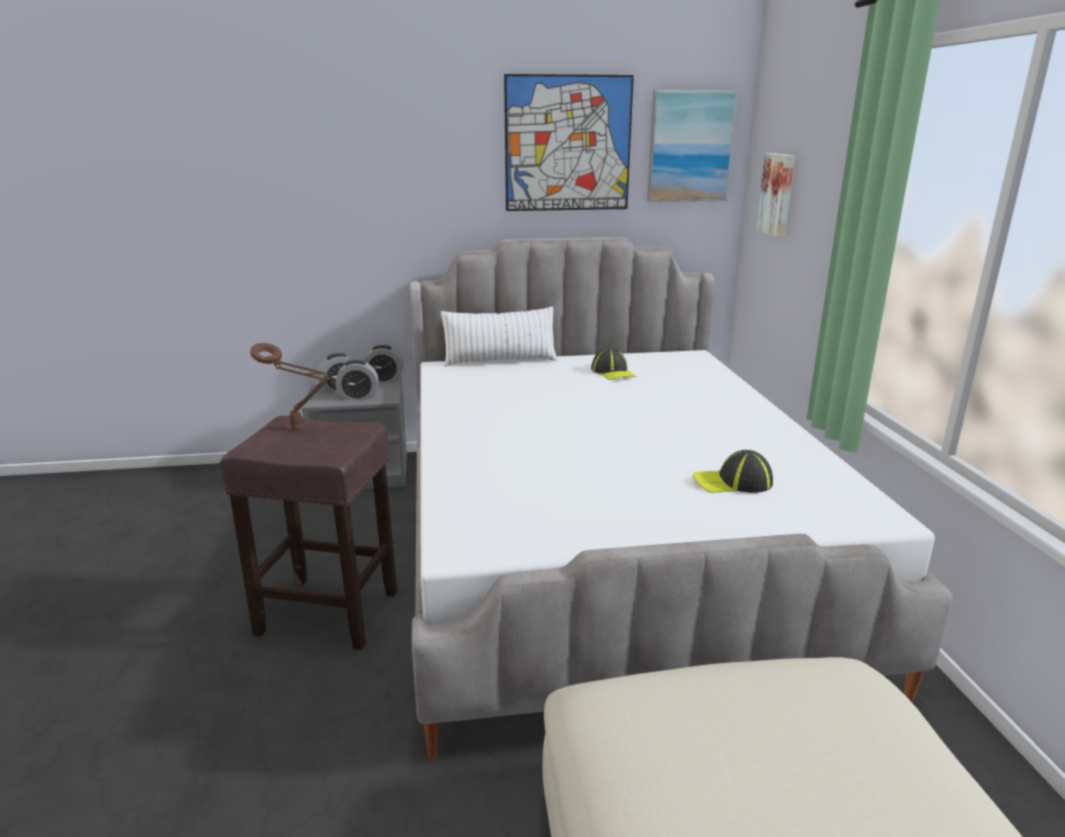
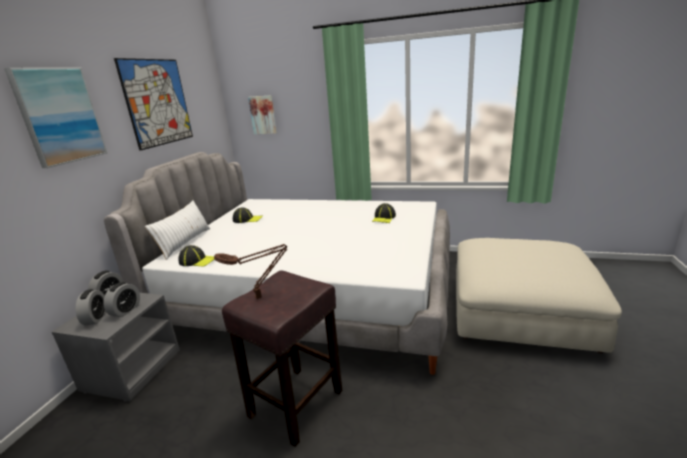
camera: 65 degrees left, 0 degrees up
picture [647,90,738,202] -> picture moved to [4,68,108,168]
none -> cap [179,245,215,267]

